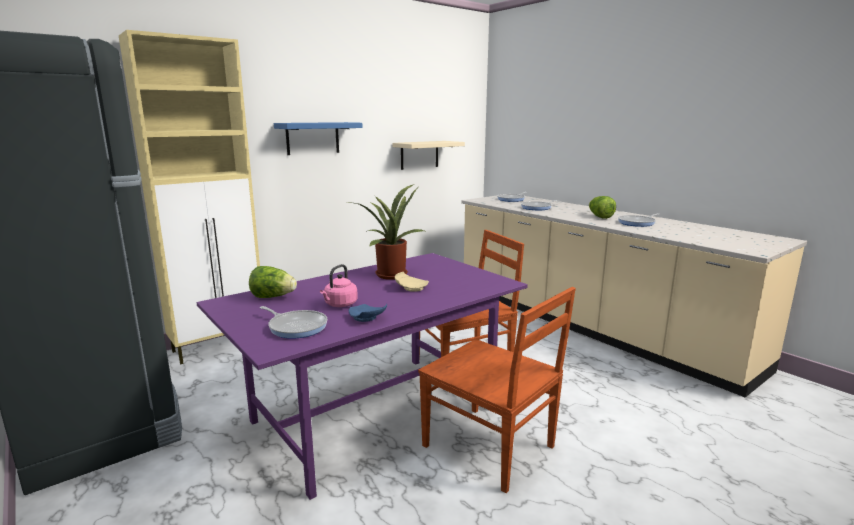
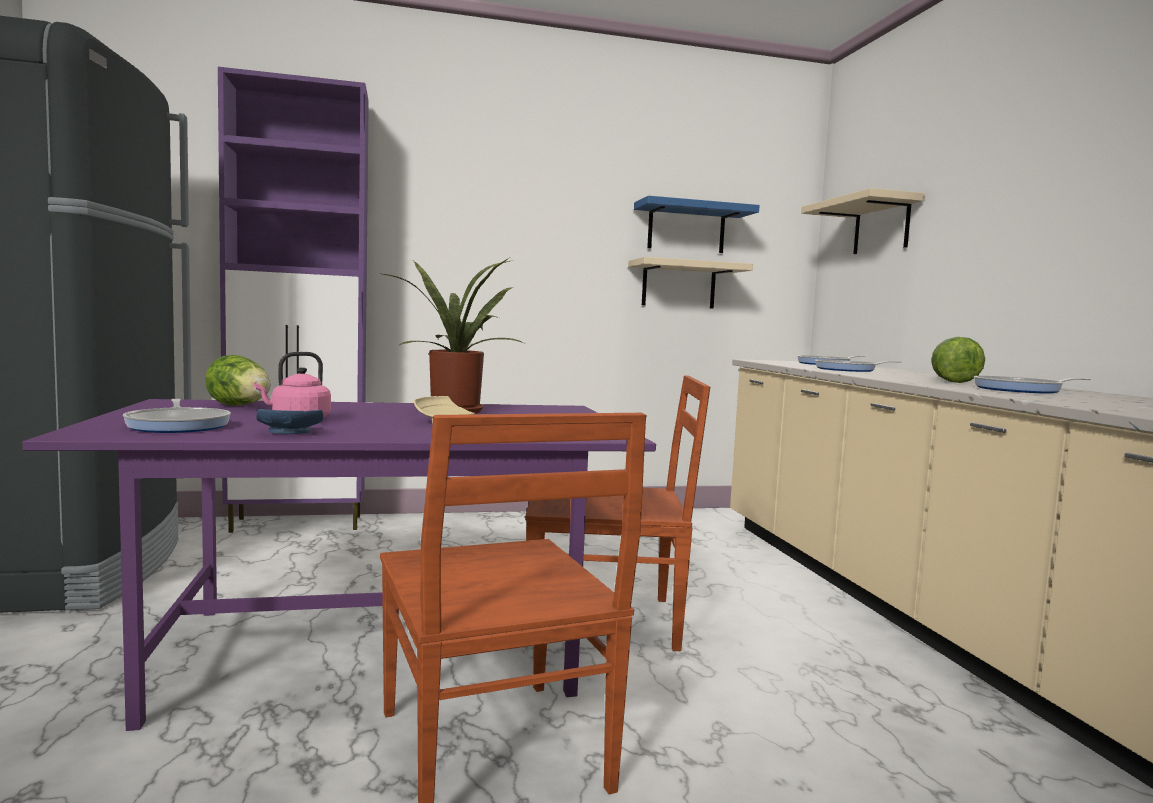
camera: 25 degrees right, 10 degrees down
beige cabinet [119,30,260,364] -> purple cabinet [218,67,369,533]
blue shelf [274,122,363,155] -> blue shelf moved to [634,196,759,253]
none -> beige shelf [801,188,925,254]

